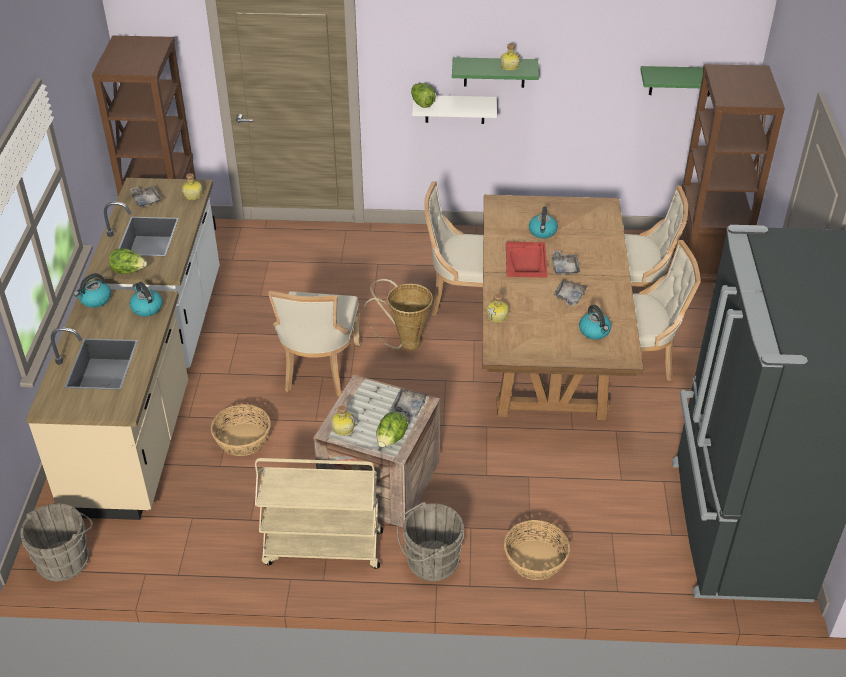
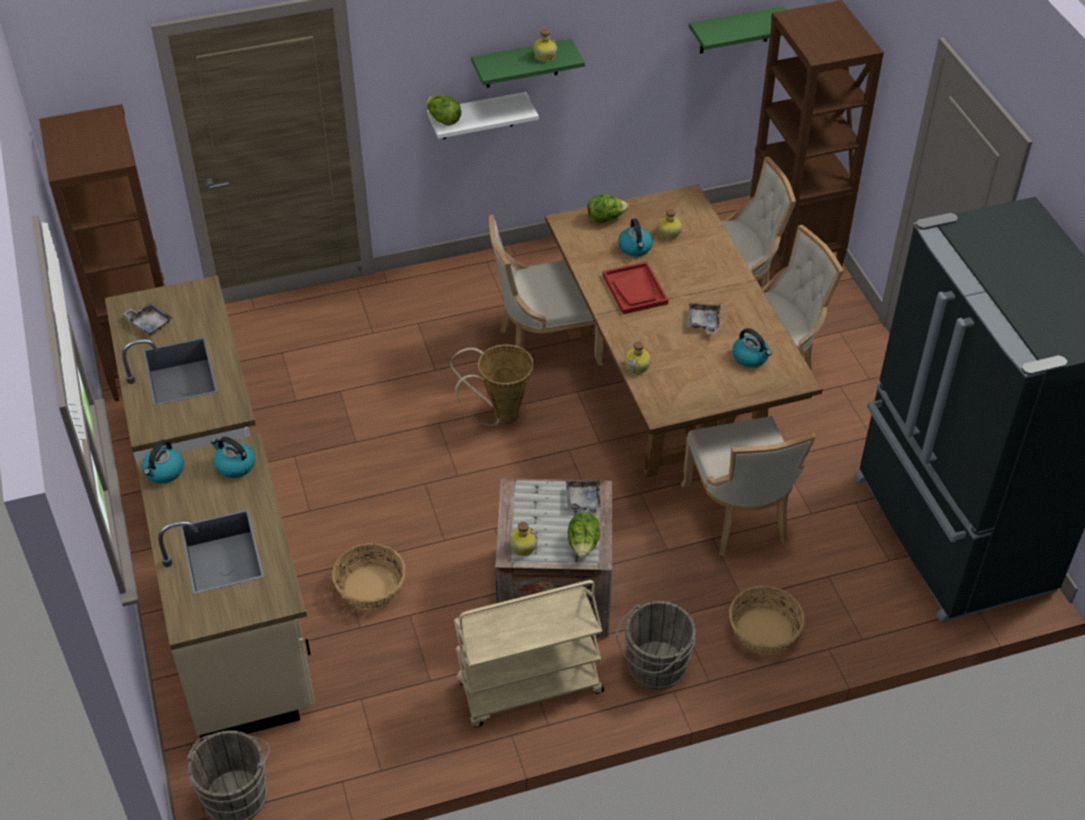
camera: 20 degrees left, 5 degrees up
lettuce [109,248,147,274] -> lettuce moved to [587,194,629,223]
bottle [182,173,203,200] -> bottle moved to [658,209,682,240]
beige chair [268,291,362,396] -> beige chair moved to [681,416,816,556]
grey tray [551,251,580,275] -> none

